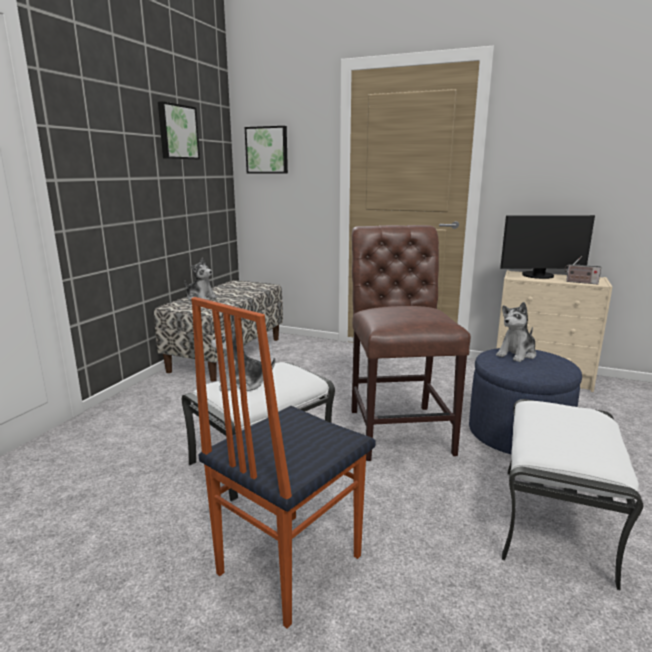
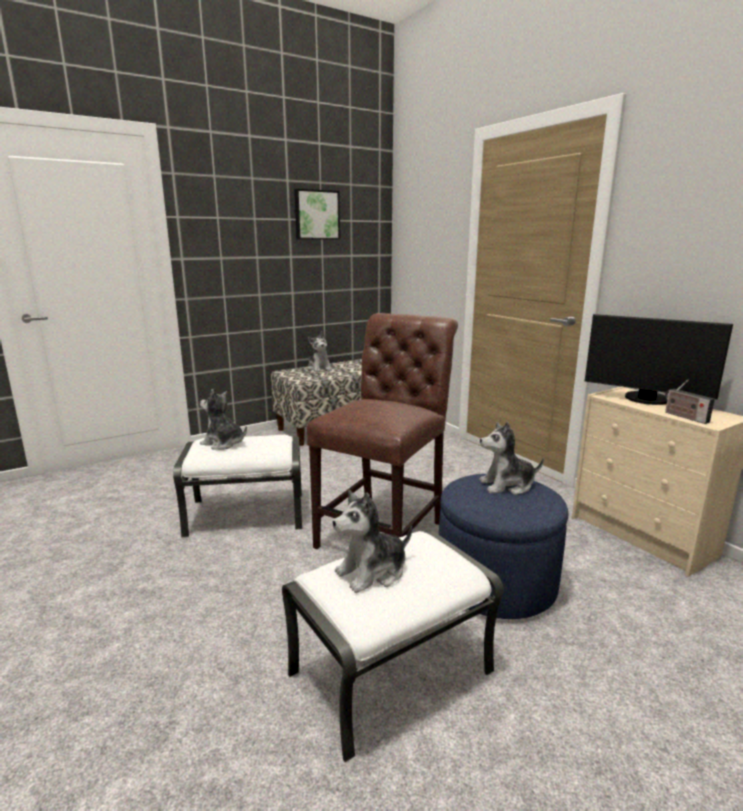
camera: 35 degrees right, 0 degrees up
chair [191,297,376,629] -> none
picture [245,126,288,173] -> none
none -> plush toy [333,490,412,593]

